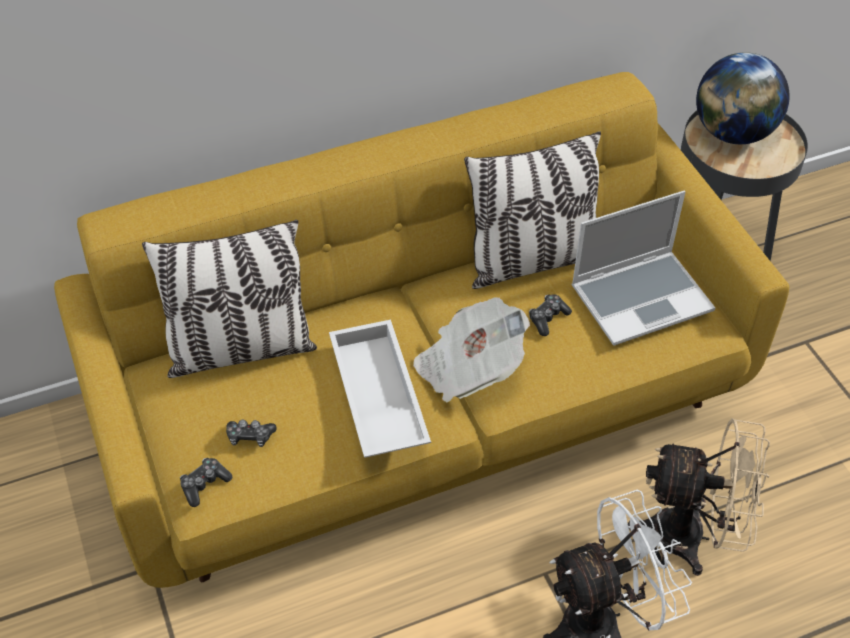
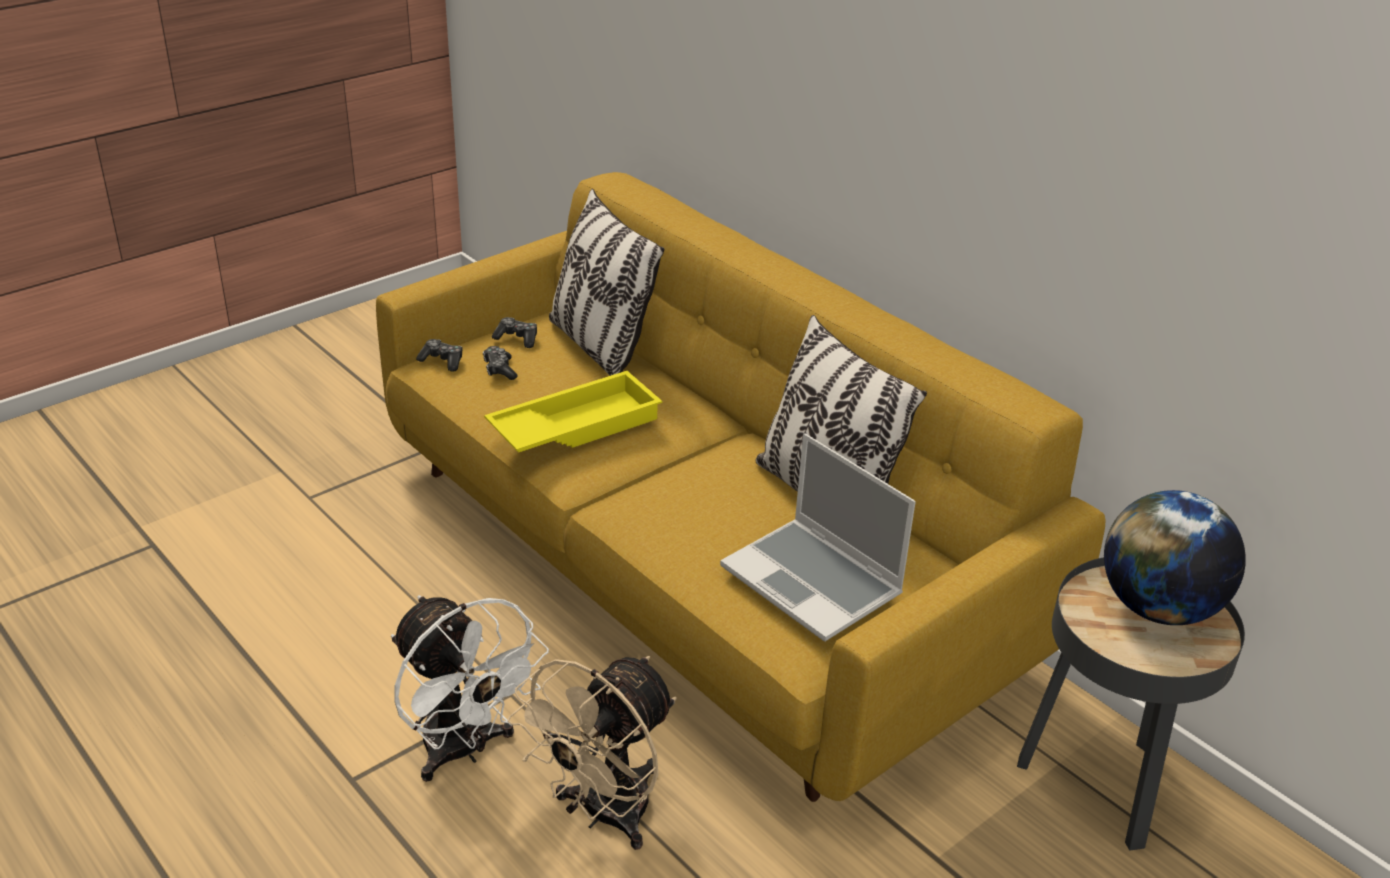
camera: 70 degrees right, 15 degrees down
white tray [329,320,431,458] -> yellow tray [484,371,662,453]
newspaper [413,297,530,403] -> none
game controller [529,294,572,336] -> game controller moved to [492,317,537,348]
beige fan [628,418,770,576] -> beige fan turned 45 degrees clockwise [508,656,677,850]

